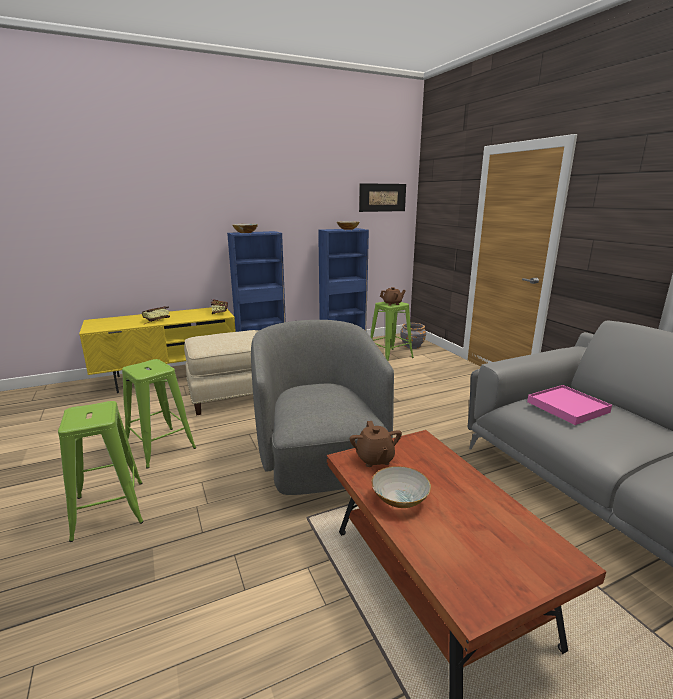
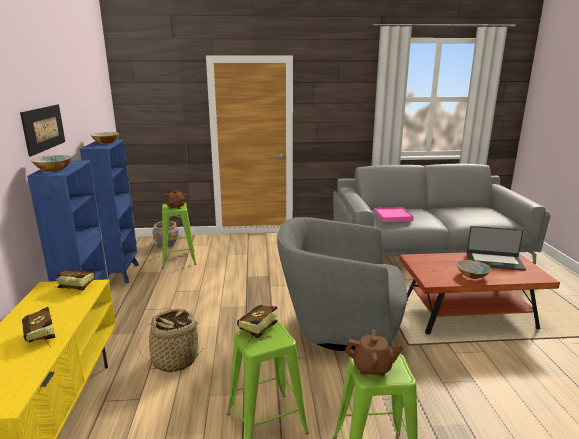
camera: 70 degrees left, 0 degrees up
beige ottoman [184,330,259,415] -> basket [138,308,204,372]
brown teapot [350,421,402,467] -> brown teapot moved to [345,329,403,377]
picture [359,183,406,212] -> picture moved to [20,105,65,157]
none -> book [237,305,277,345]
none -> laptop [467,226,526,271]

